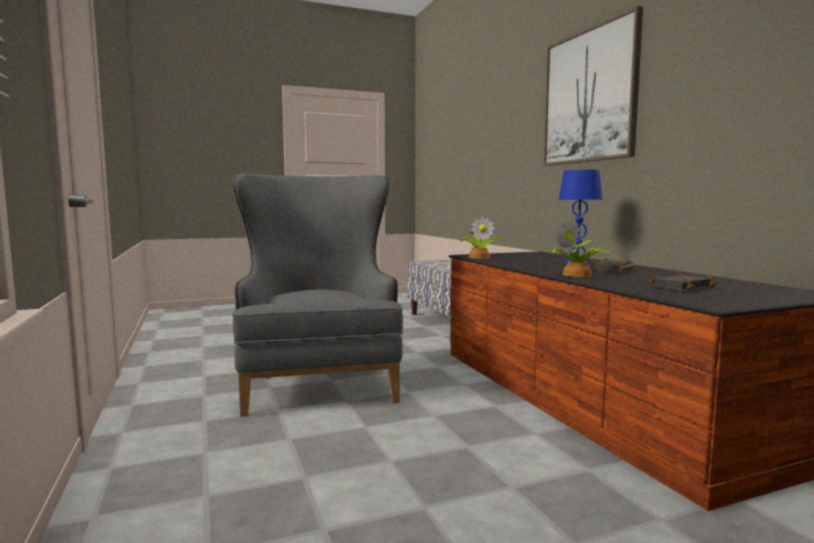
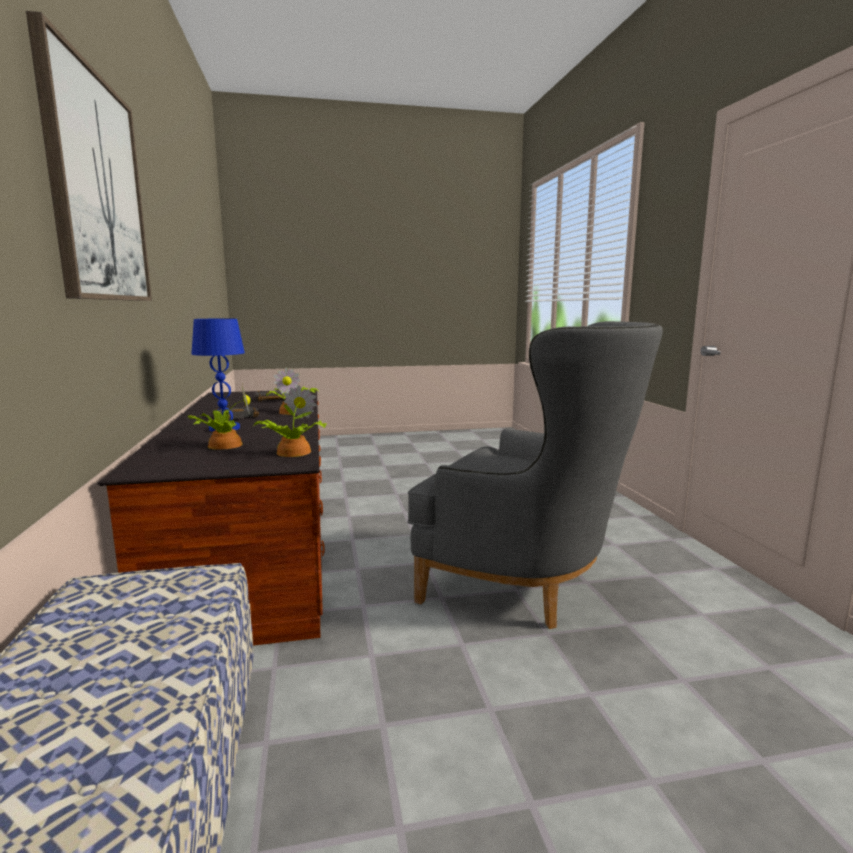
camera: 170 degrees left, 5 degrees up
grey armchair [232,174,403,416] -> grey armchair turned 60 degrees counterclockwise [407,321,663,629]
none -> potted plant [187,386,250,450]

